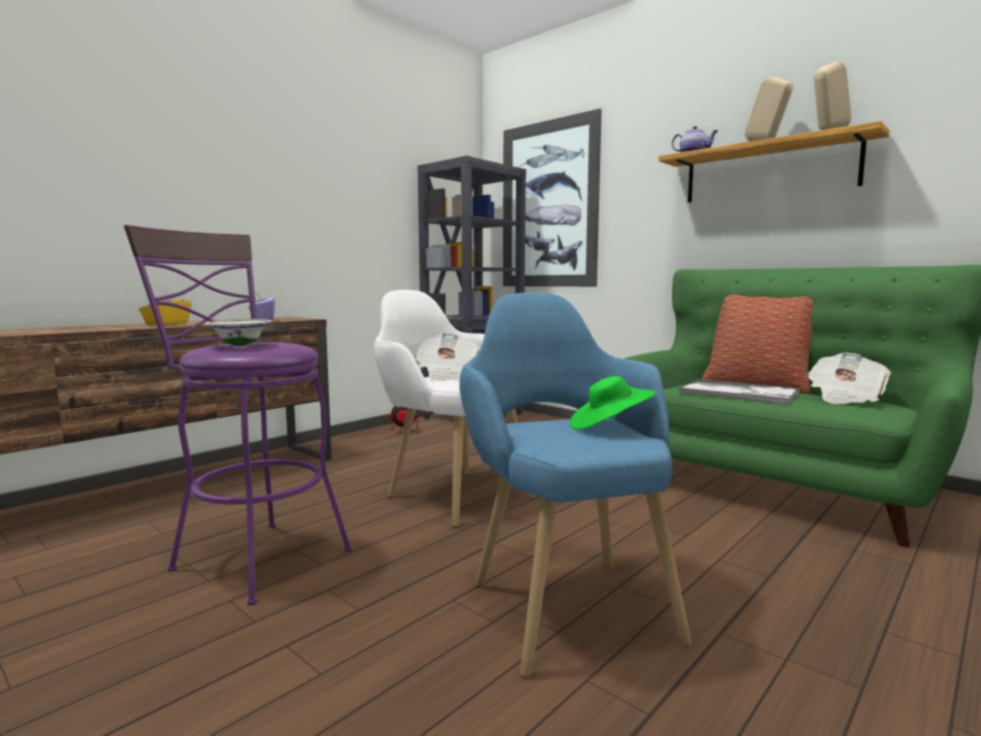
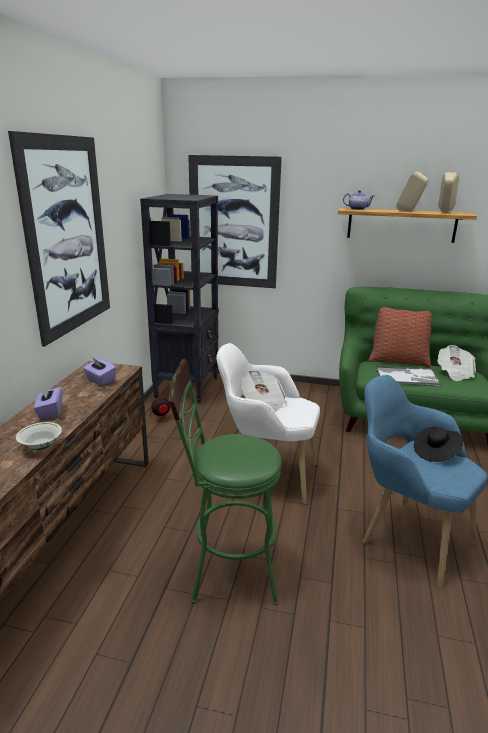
camera: 30 degrees left, 15 degrees up
purple stool [124,225,352,605] -> green stool [169,359,282,605]
yellow tissue box [139,291,191,325] -> purple tissue box [34,384,63,419]
white bowl [205,319,272,346] -> white bowl moved to [16,422,62,450]
green hat [570,376,656,430] -> black hat [414,426,463,462]
none -> picture [8,131,110,347]

